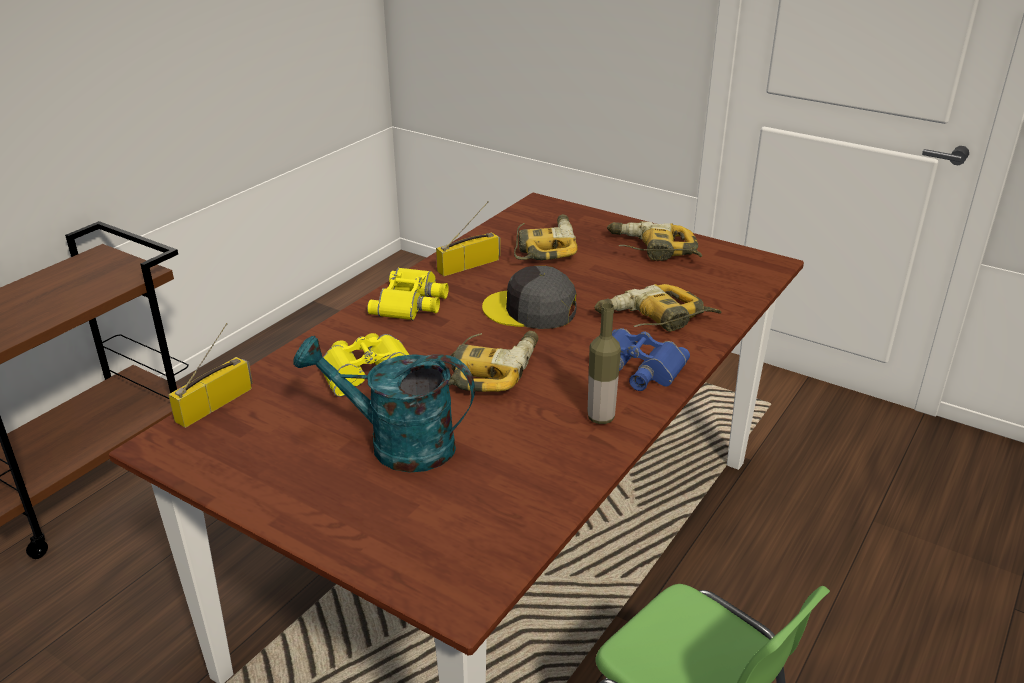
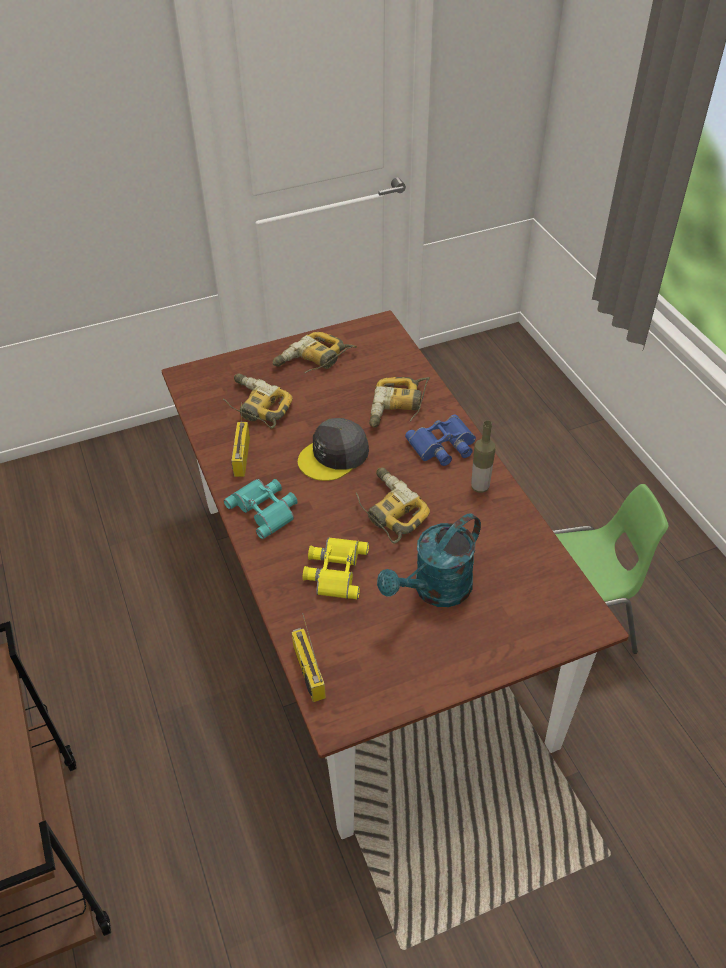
camera: 55 degrees left, 15 degrees up
yellow binoculars [367,267,449,320] -> turquoise binoculars [224,479,298,539]

